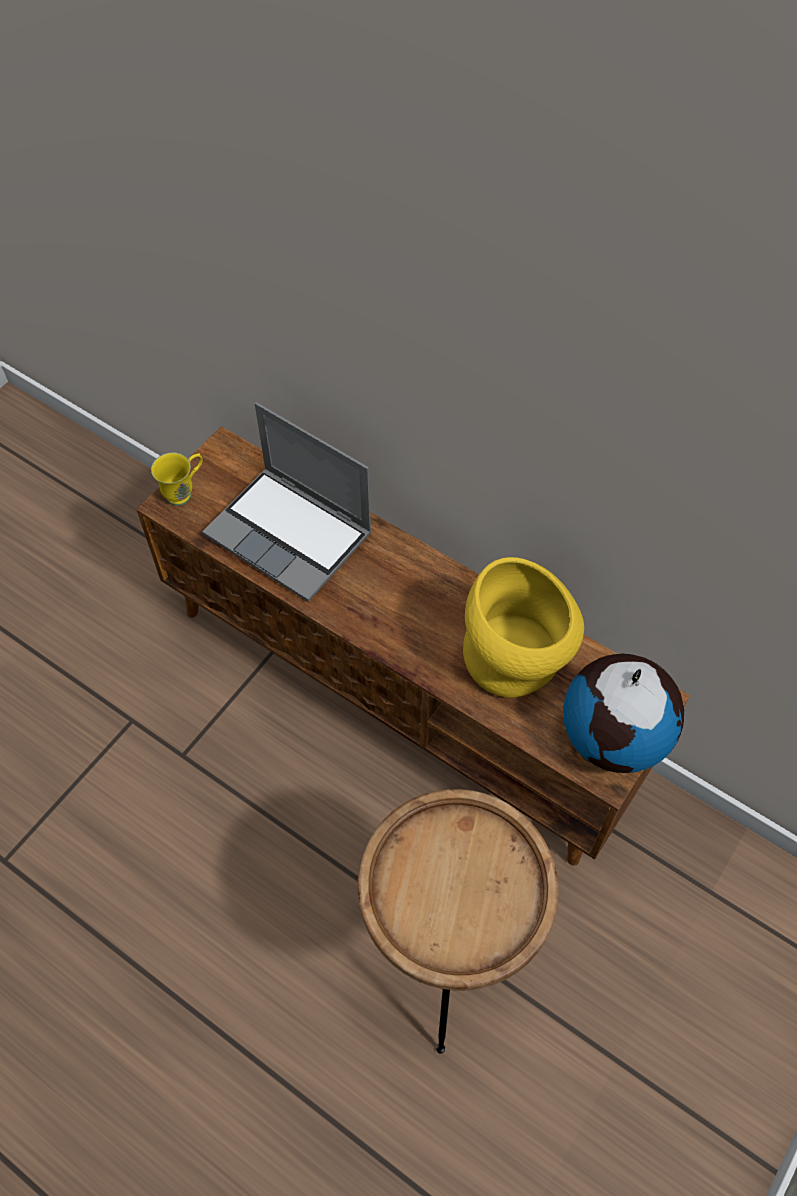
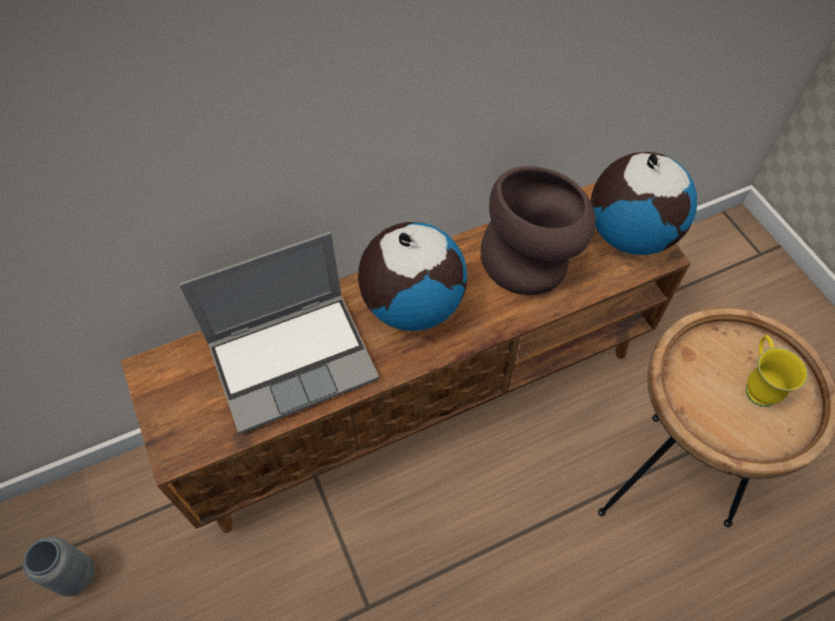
camera: 60 degrees left, 0 degrees up
yellow mug [151,453,203,506] -> yellow mug moved to [746,335,808,407]
yellow vase [463,557,584,698] -> brown vase [481,166,596,295]
none -> grey vase [23,537,94,597]
none -> globe [358,222,467,331]

